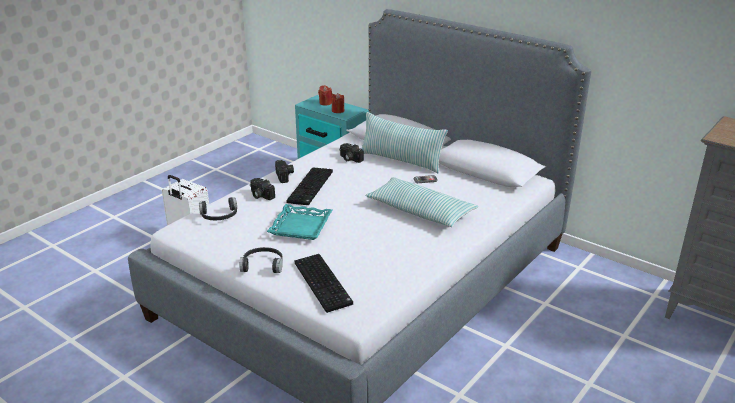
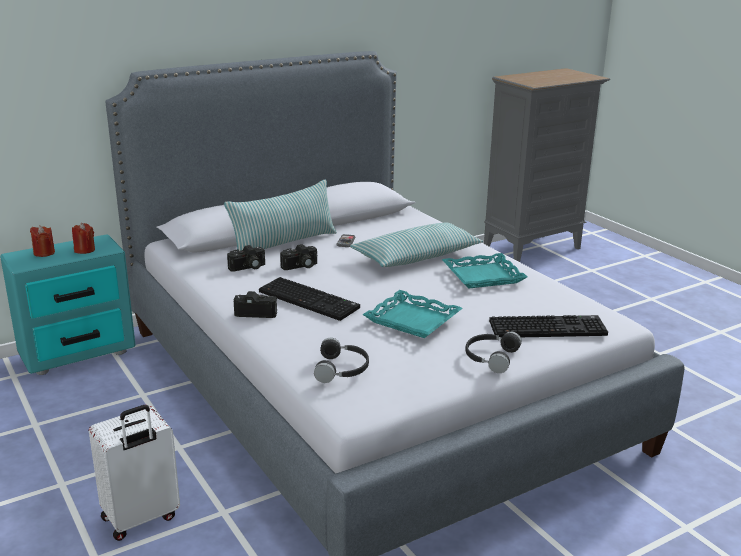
camera: 70 degrees left, 5 degrees down
camera [250,178,275,200] -> camera moved to [280,244,317,270]
none -> turquoise tray [442,253,527,289]

